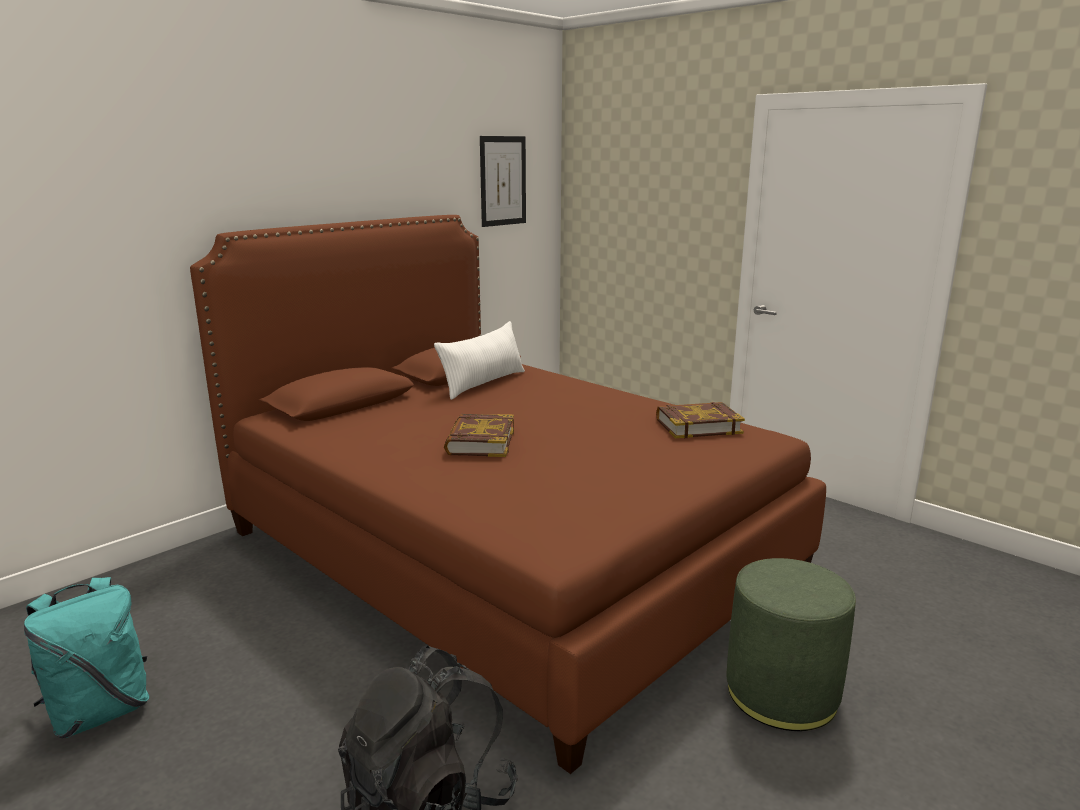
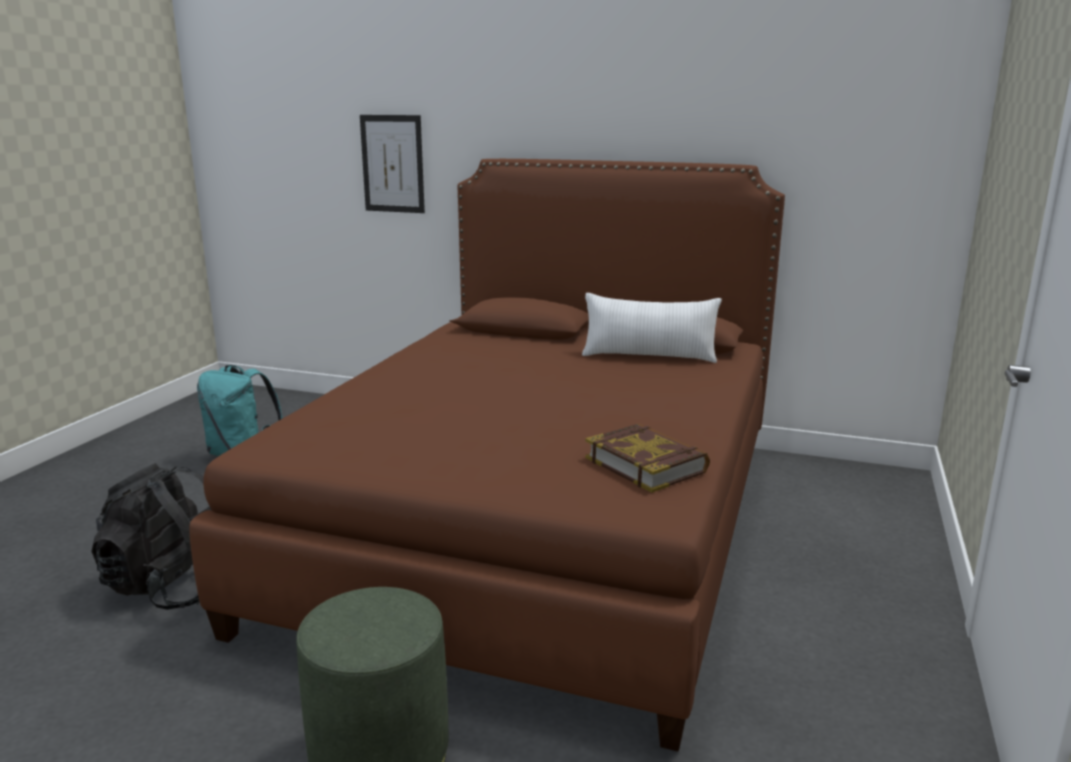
camera: 65 degrees right, 0 degrees up
book [444,414,514,457] -> none
picture [480,136,526,227] -> picture moved to [360,115,425,213]

